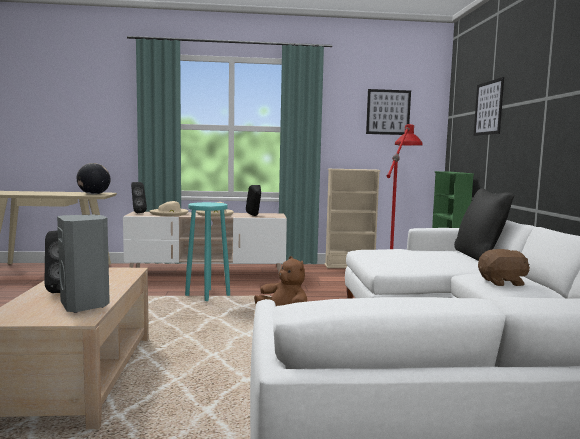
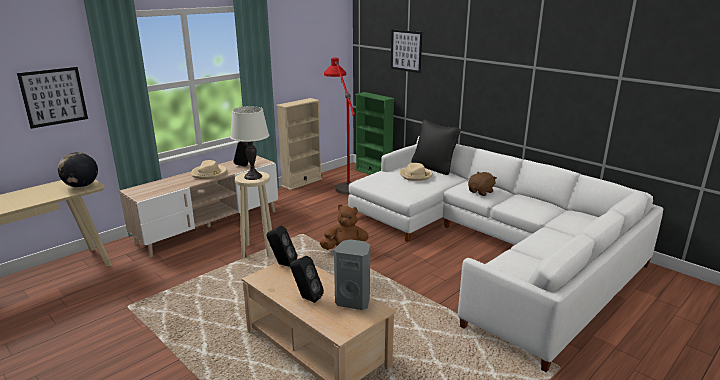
camera: 40 degrees left, 15 degrees up
black speaker [131,182,147,213] -> black speaker moved to [267,226,297,267]
beige hat [149,201,188,216] -> beige hat moved to [400,163,433,181]
turquoise stool [185,202,230,301] -> beige stool [235,171,272,258]
picture [366,89,411,135] -> picture moved to [17,67,88,129]
none -> white table lamp [230,106,269,180]

